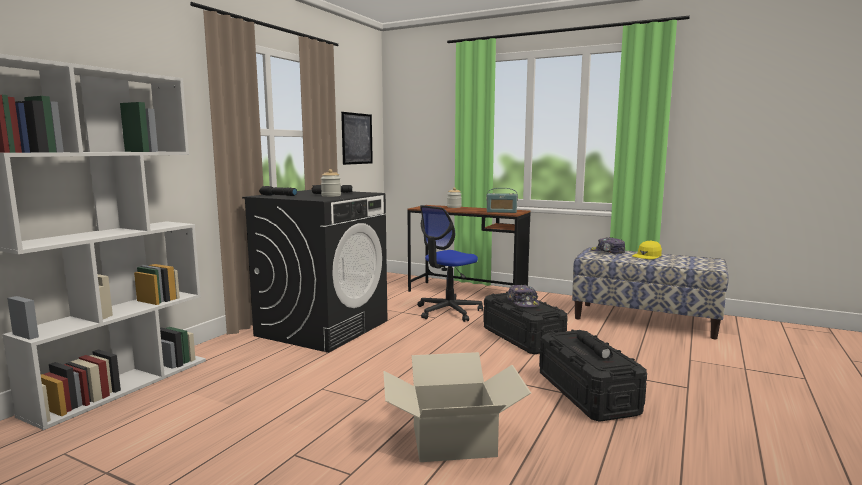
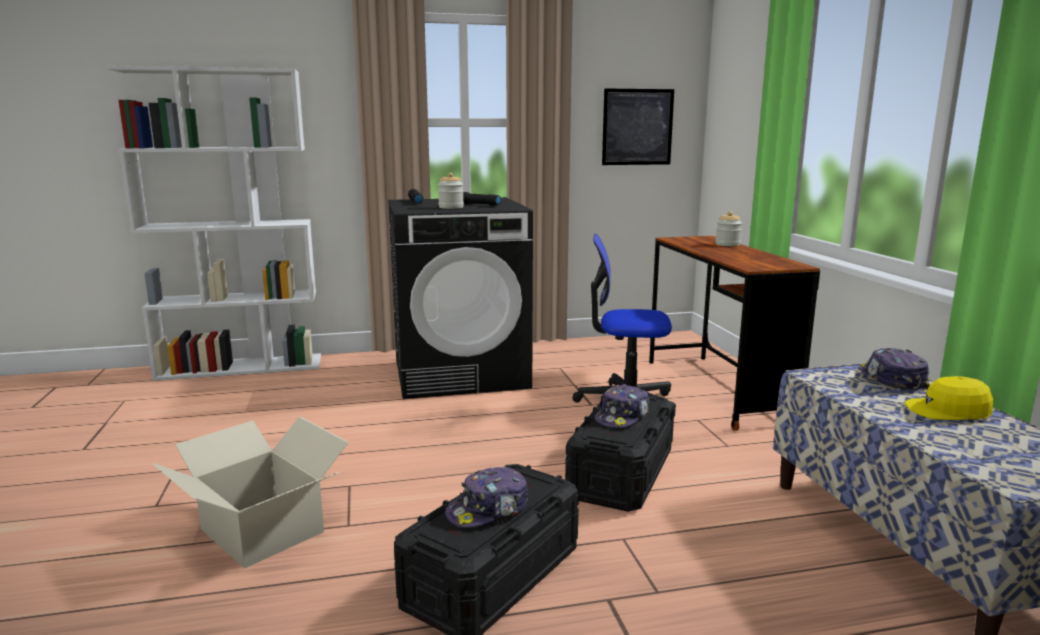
camera: 50 degrees right, 5 degrees up
radio [486,188,518,213] -> none
black flashlight [577,331,613,359] -> cap [445,467,528,528]

